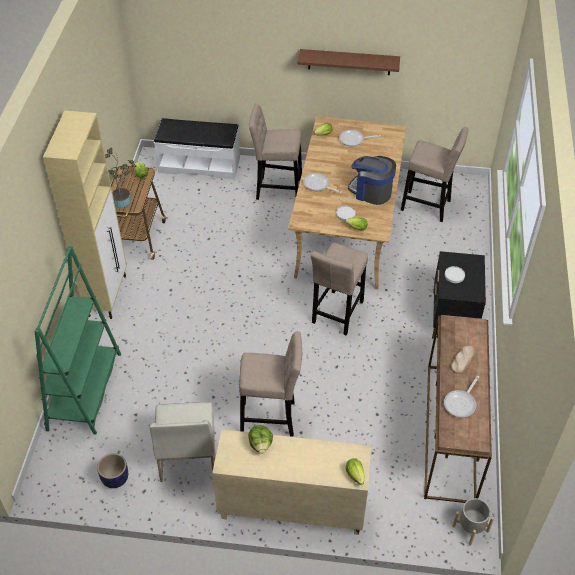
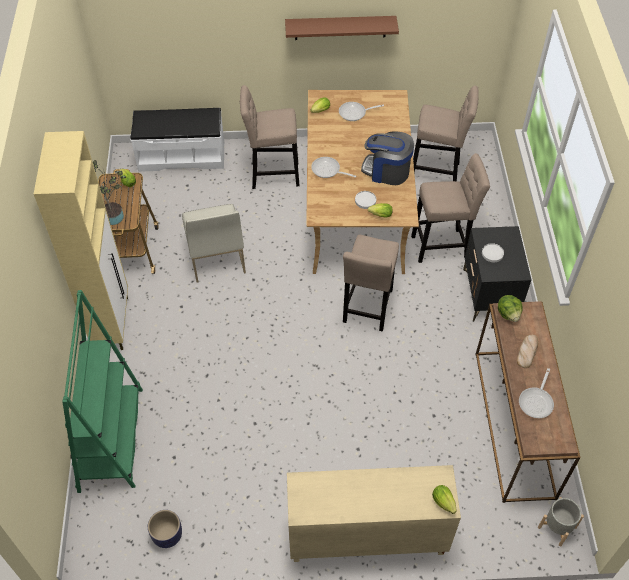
camera: 10 degrees left, 5 degrees up
white chair [150,402,215,482] -> white chair moved to [182,204,246,283]
beige stool [239,331,303,436] -> beige stool moved to [411,153,490,263]
lettuce [249,425,273,454] -> lettuce moved to [498,295,523,322]

